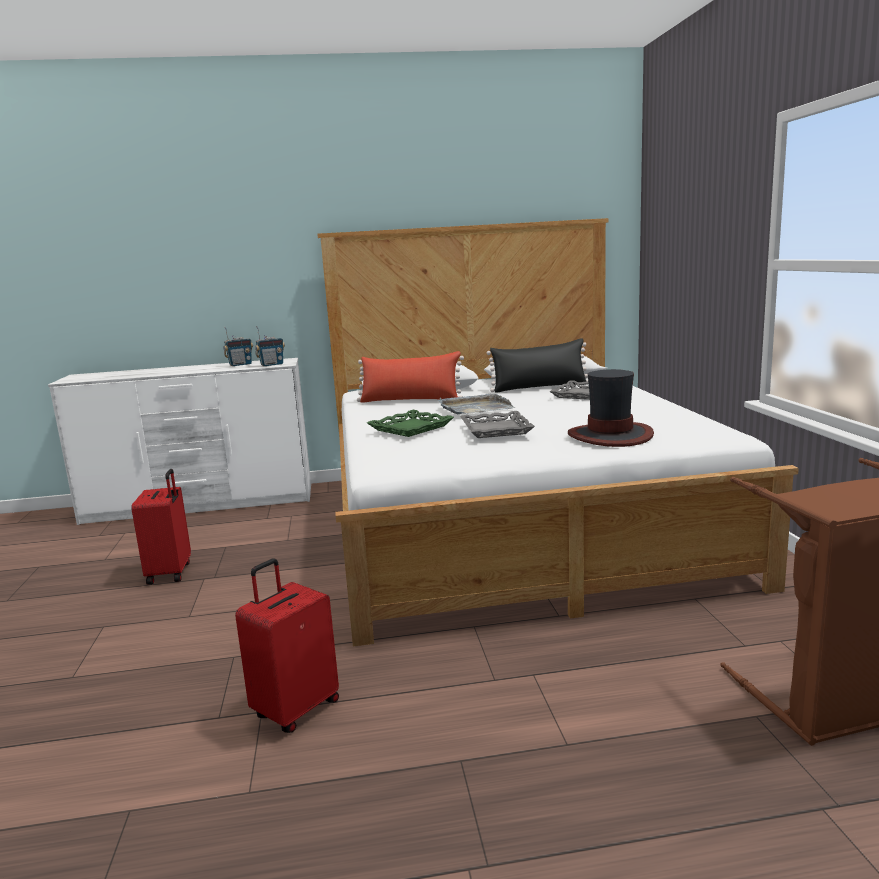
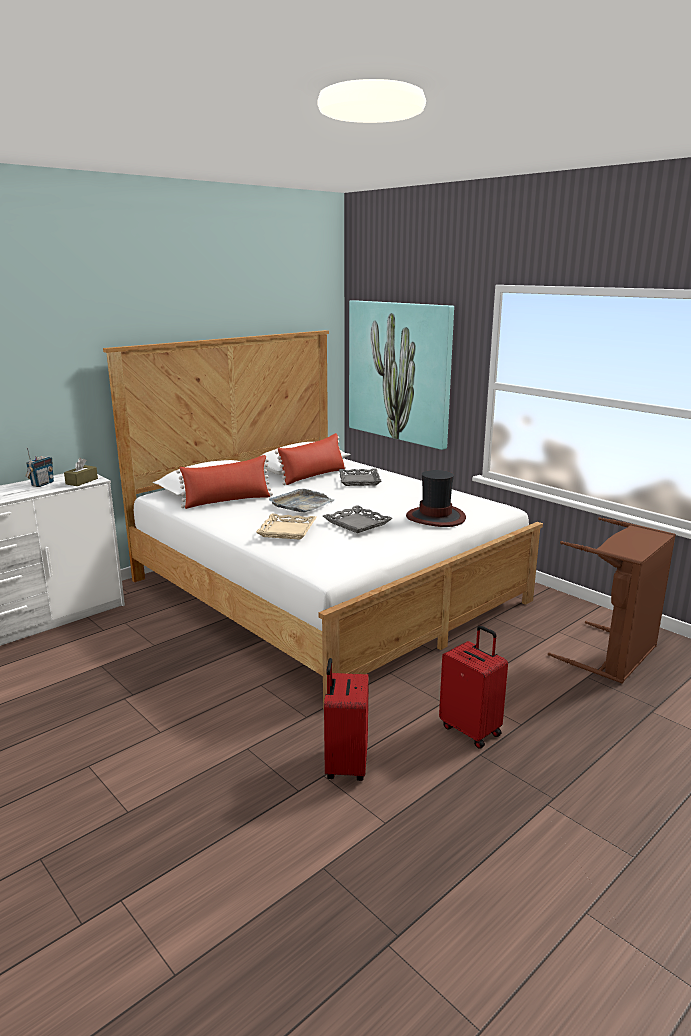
camera: 35 degrees left, 5 degrees up
red suitcase [131,469,191,585] -> red suitcase moved to [439,626,508,749]
radio [255,326,285,366] -> brown tissue box [64,458,98,486]
green tray [367,410,454,437] -> beige tray [256,514,317,540]
black pillow [487,338,588,393] -> red pillow [275,433,346,485]
none -> picture [349,300,454,450]

